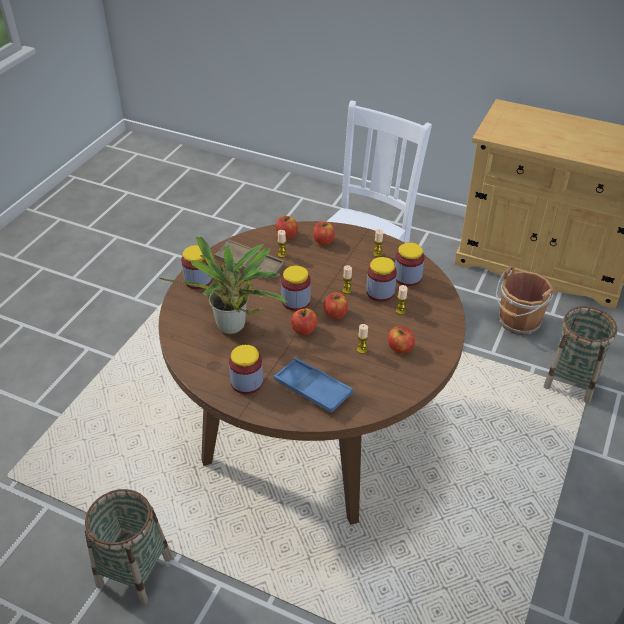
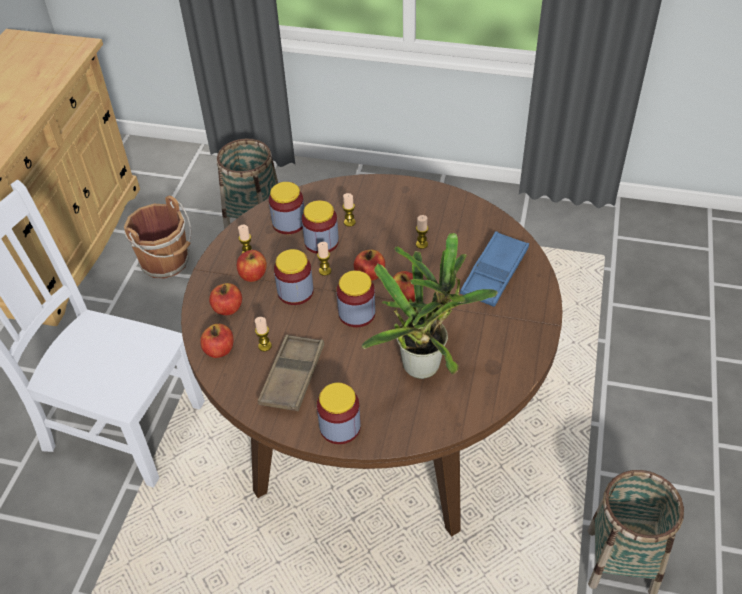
camera: 100 degrees left, 5 degrees up
jar [229,345,263,394] -> jar moved to [274,249,314,305]
apple [388,326,415,353] -> apple moved to [237,250,267,282]

